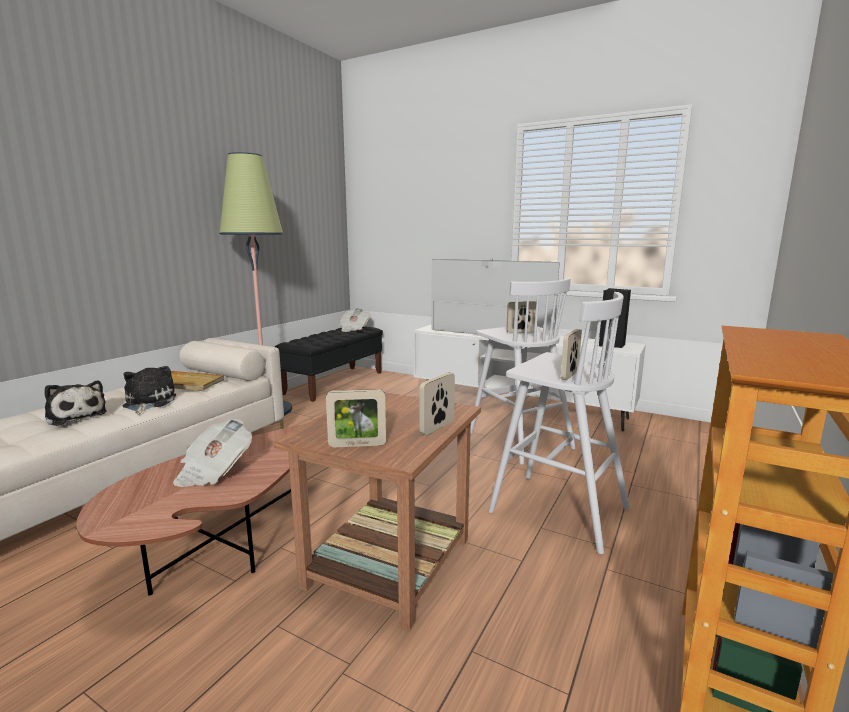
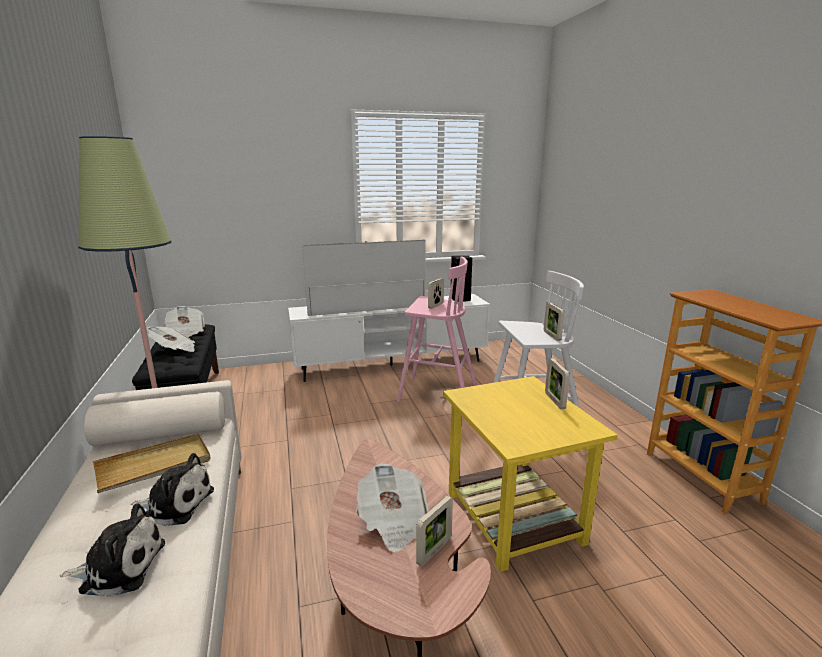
camera: 45 degrees left, 5 degrees up
plush toy [123,366,176,414] -> plush toy turned 150 degrees clockwise [131,453,214,526]
brown side table [273,392,481,631] -> yellow side table [443,376,618,572]
picture frame [326,389,386,447] -> picture frame moved to [416,496,453,566]
white stool [470,278,576,465] -> pink stool [397,256,477,402]
none -> newspaper [147,327,195,352]

